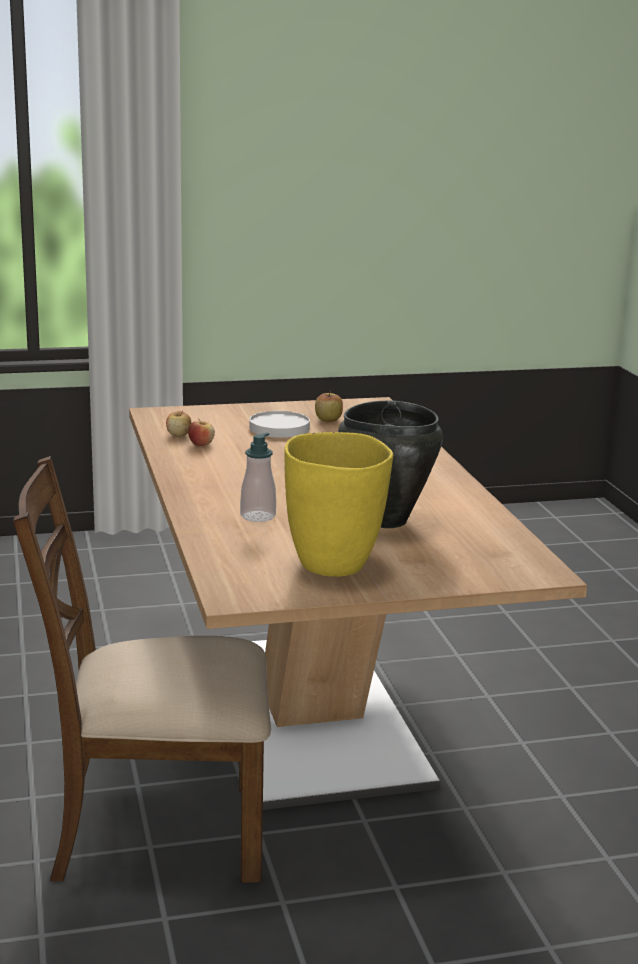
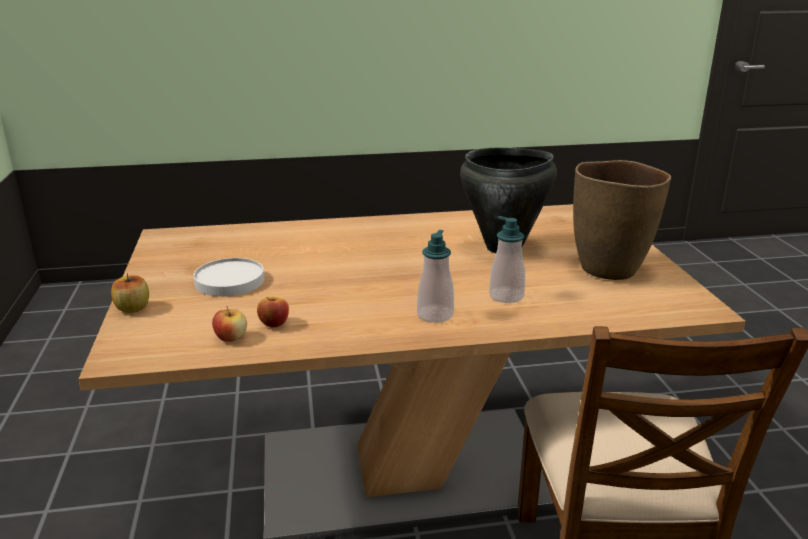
camera: 85 degrees left, 5 degrees up
yellow vase [284,432,393,577] -> brown vase [573,160,671,280]
apple [315,391,343,422] -> apple moved to [111,273,149,313]
none -> soap dispenser [417,230,454,323]

